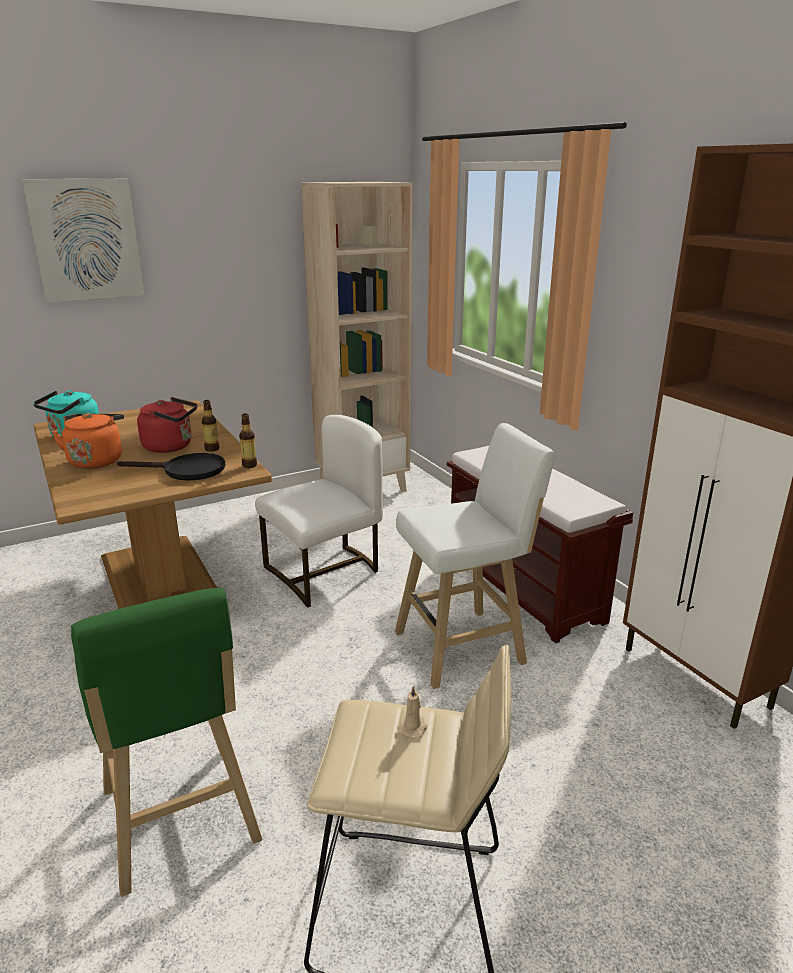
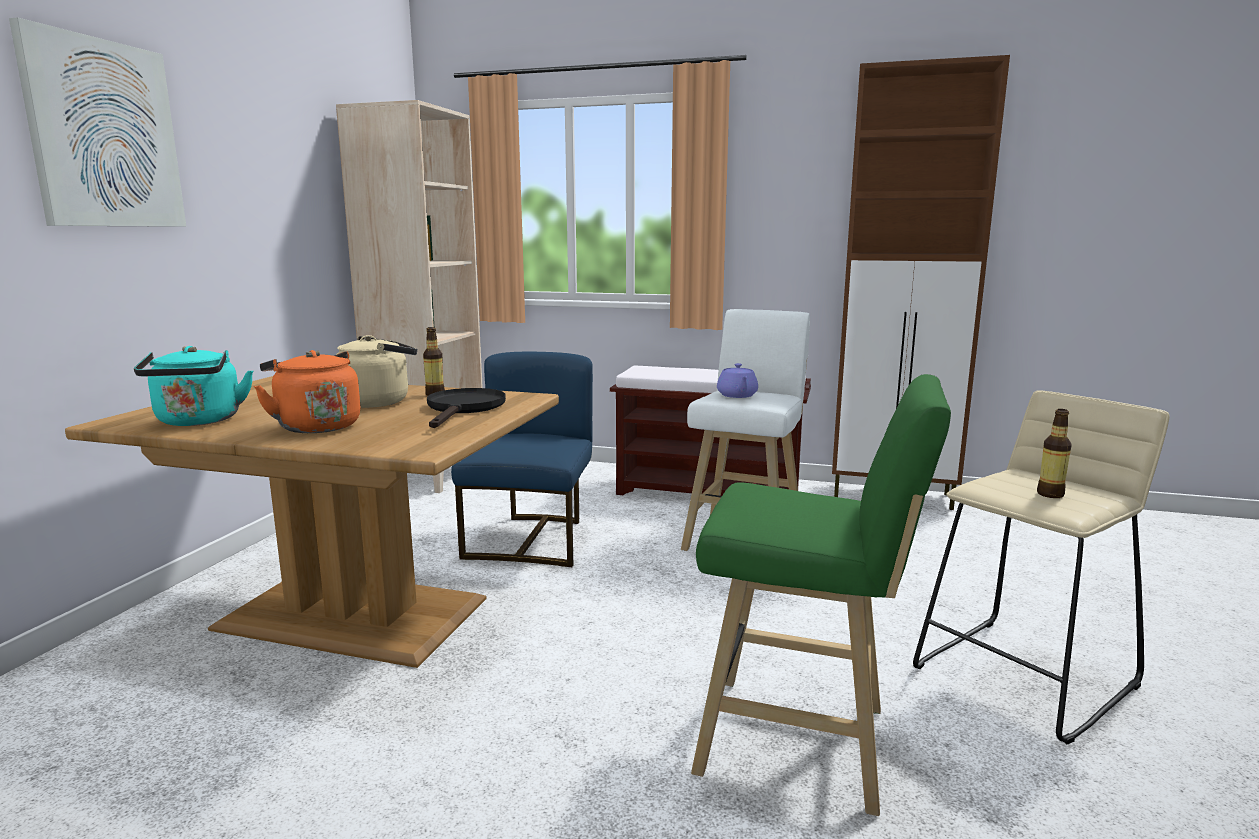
camera: 45 degrees left, 10 degrees down
black frying pan [117,453,225,481] -> black frying pan turned 45 degrees counterclockwise [427,388,506,428]
red kettle [137,397,197,453] -> beige kettle [336,335,417,408]
bottle [239,413,257,468] -> bottle moved to [1037,409,1072,498]
white chair [255,415,383,608] -> blue chair [451,352,593,567]
beige candle [398,685,427,739] -> none
none -> purple teapot [717,363,758,398]

